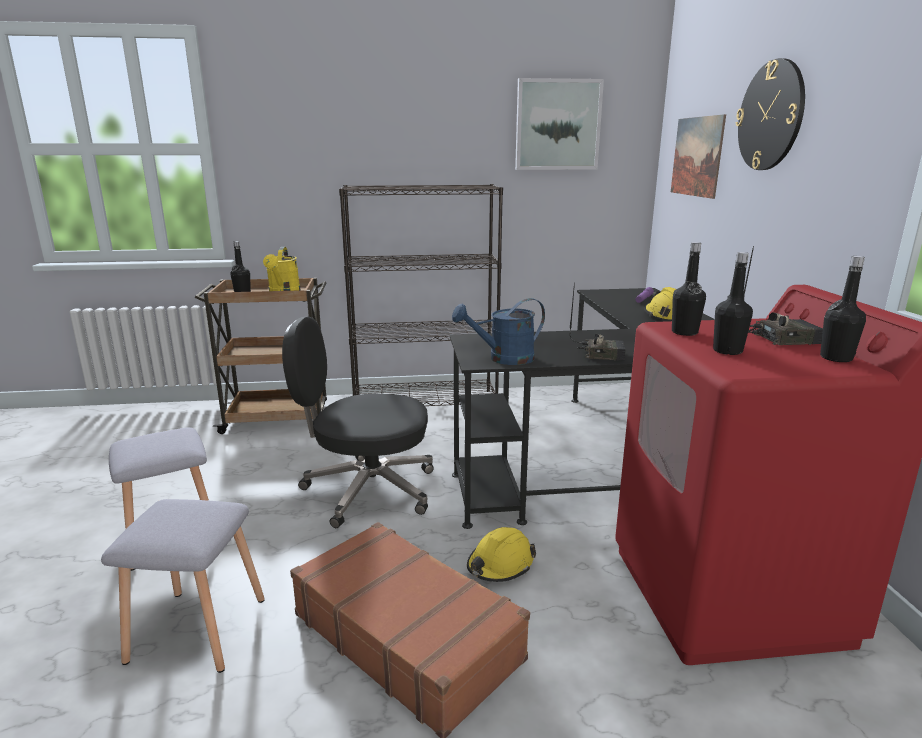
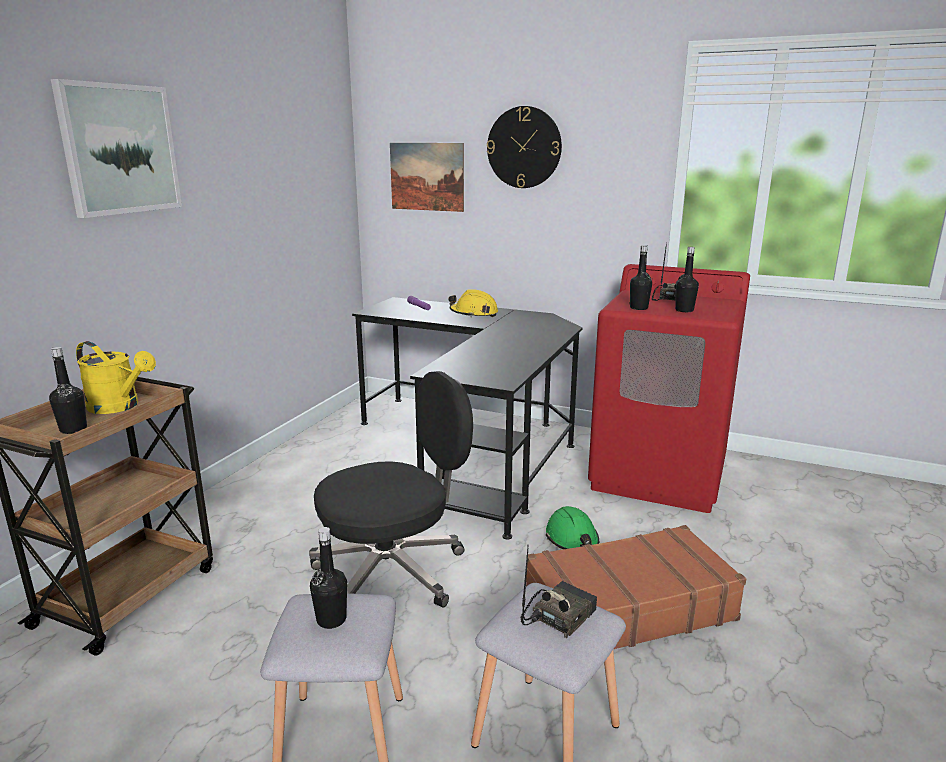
camera: 60 degrees left, 0 degrees up
black office chair [282,317,434,528] -> black office chair turned 150 degrees counterclockwise [309,371,473,608]
black bookcase [339,184,503,406] -> none
blue watering can [452,298,545,365] -> none
yellow hard hat [467,527,536,582] -> green hard hat [546,506,599,549]
picture [515,78,604,170] -> picture moved to [51,79,182,218]
radio [570,283,626,360] -> radio moved to [520,544,597,638]
black bottle [820,256,866,362] -> black bottle moved to [310,527,347,629]

